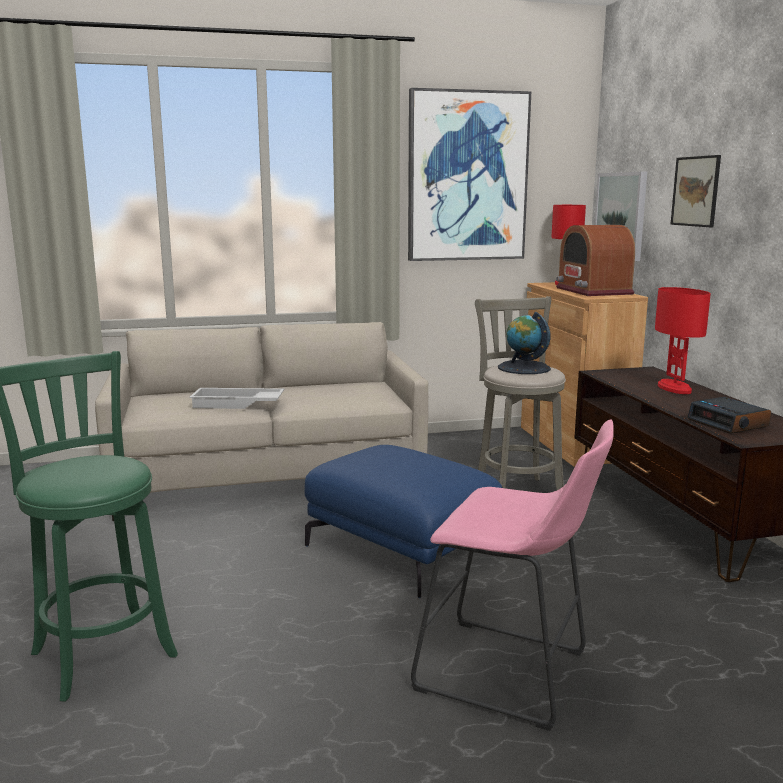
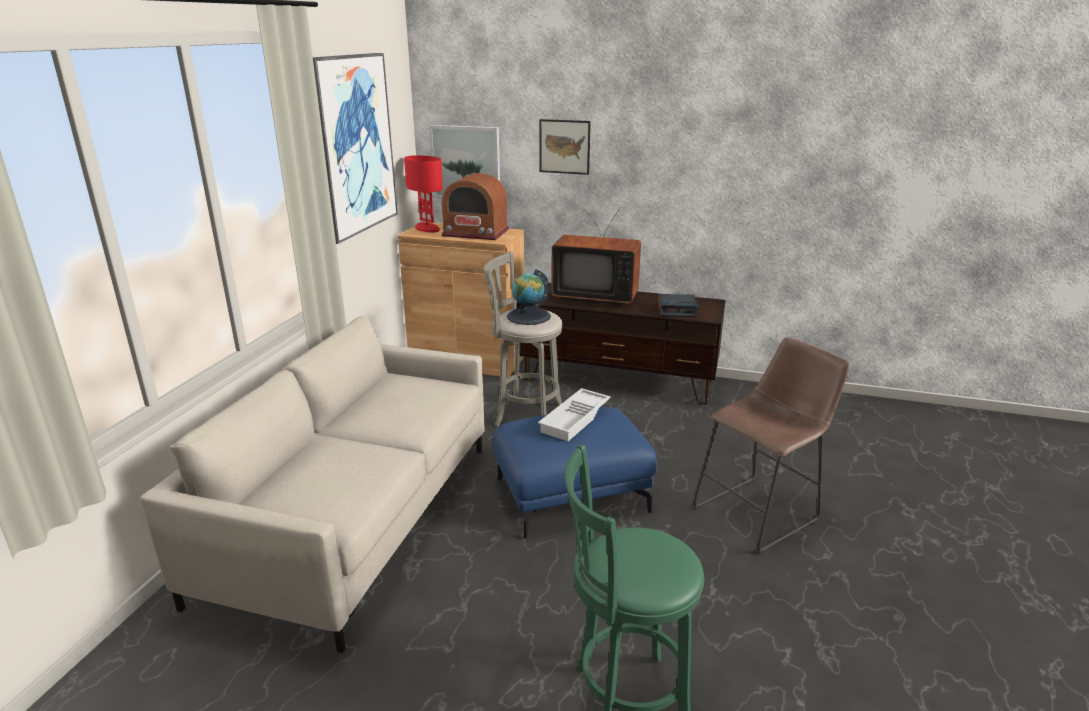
camera: 60 degrees left, 10 degrees up
white tray [189,388,284,409] -> white tray moved to [538,388,611,441]
pink stool [411,420,614,731] -> brown stool [693,337,849,555]
red table lamp [655,287,710,394] -> television [551,207,641,305]

